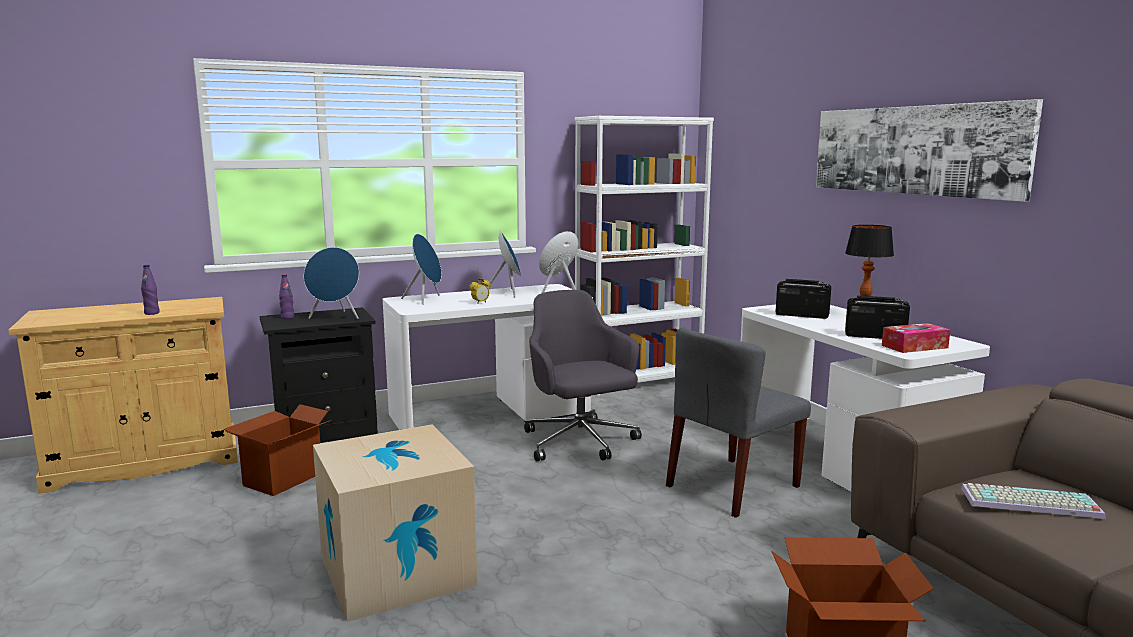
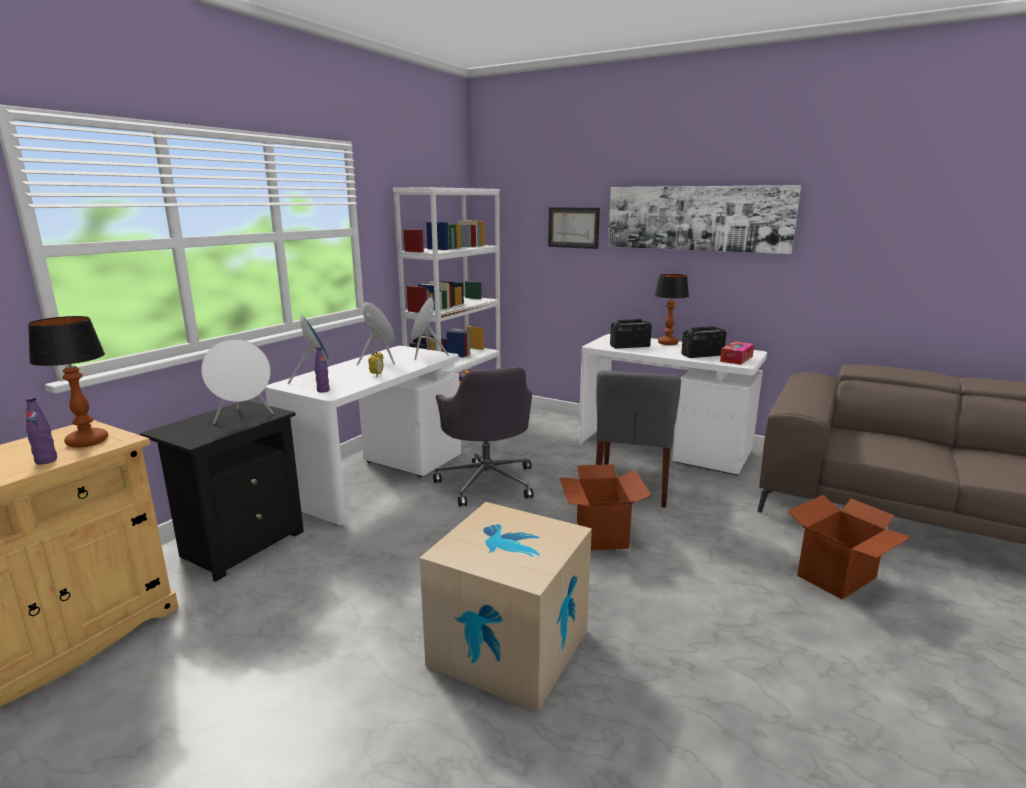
camera: 35 degrees left, 5 degrees up
cardboard box [224,404,331,496] -> cardboard box moved to [559,464,651,550]
purple bottle [279,274,294,319] -> purple bottle moved to [315,347,330,393]
blue speaker [304,247,359,319] -> white speaker [201,339,274,424]
grey office chair [524,290,642,462] -> grey office chair turned 135 degrees counterclockwise [433,367,534,507]
keyboard [961,483,1106,519] -> none
none -> table lamp [28,316,108,448]
none -> picture [548,207,600,249]

